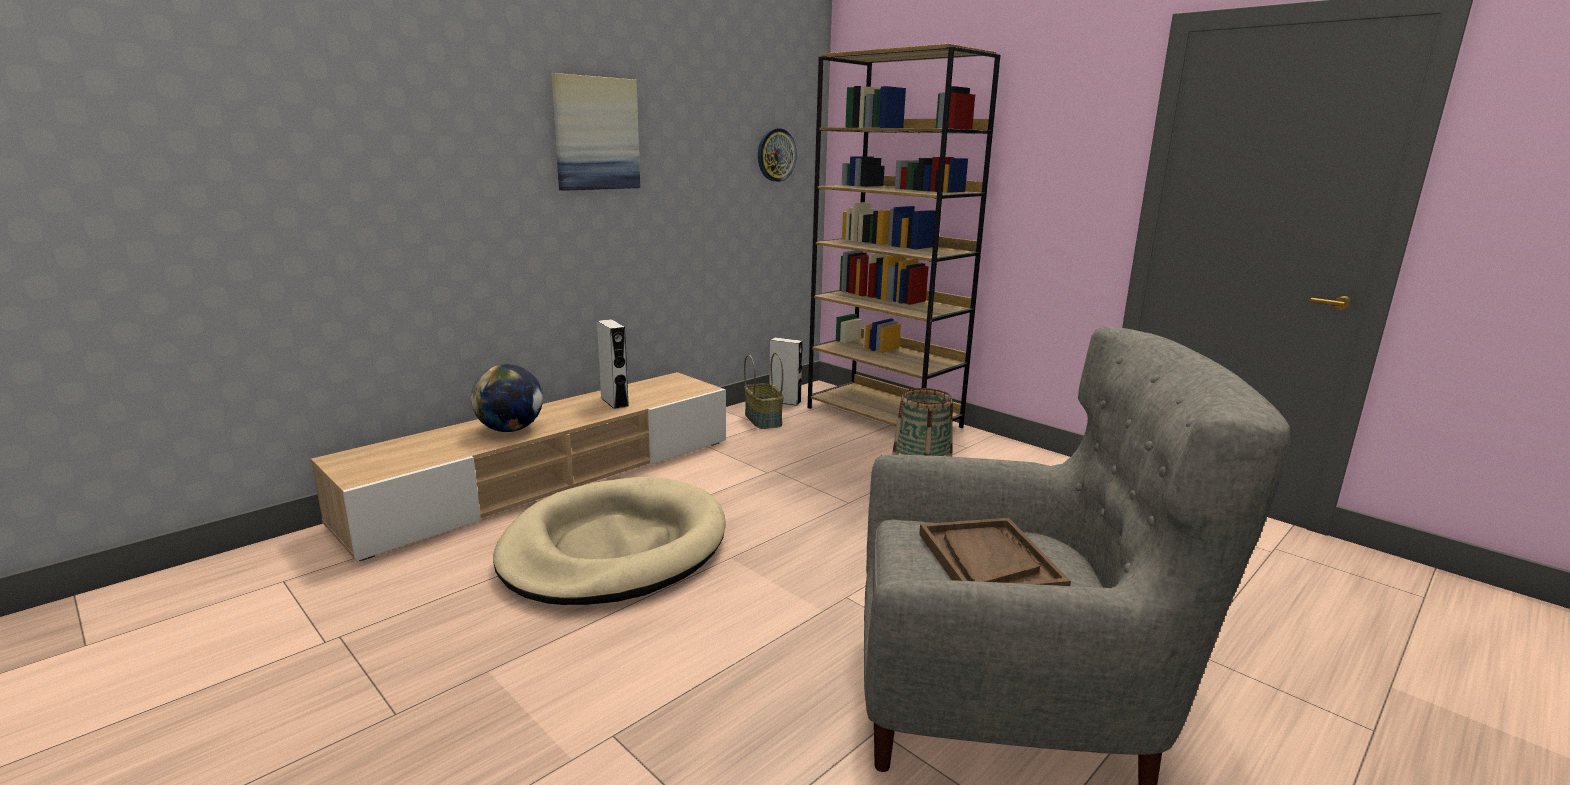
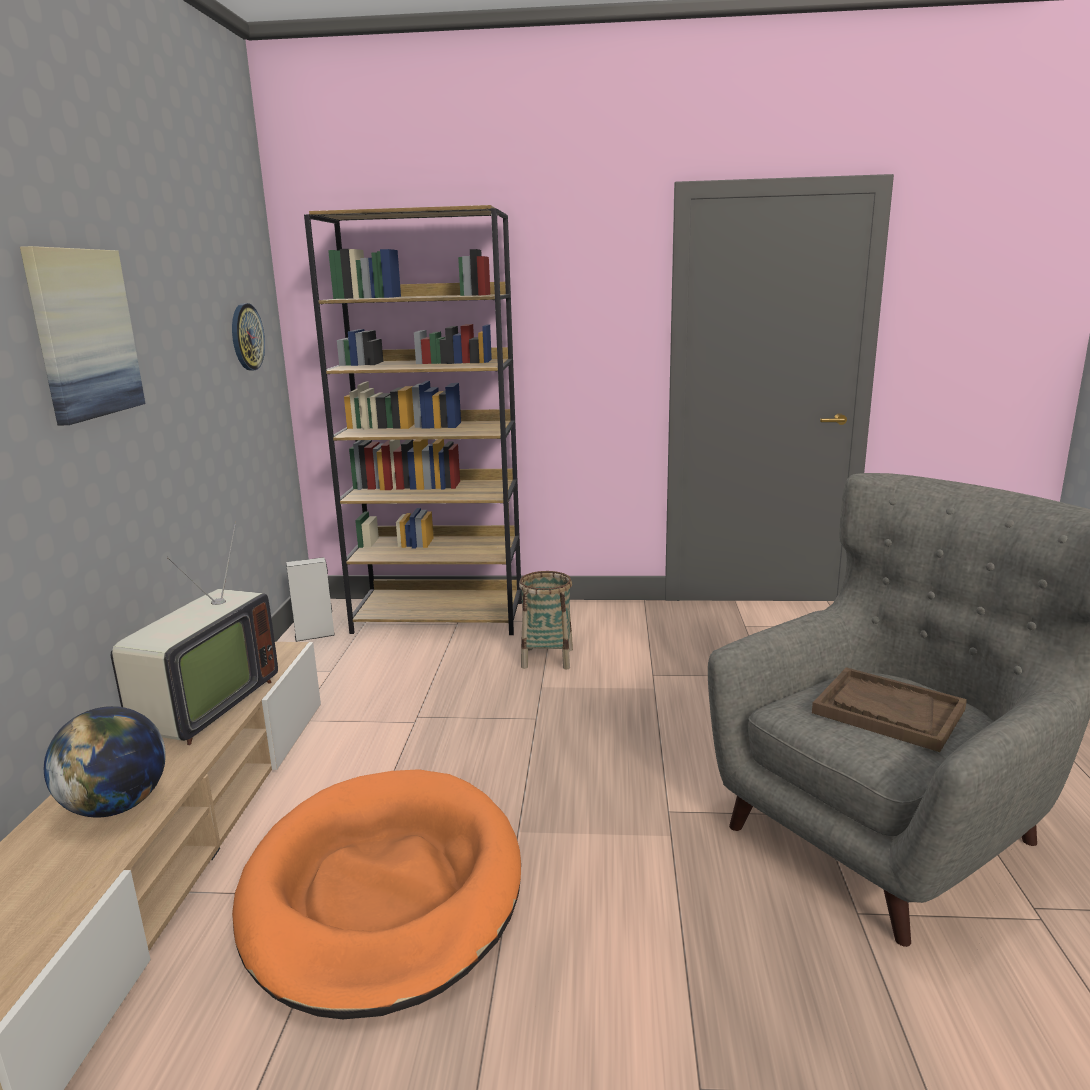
camera: 40 degrees left, 0 degrees up
beige dog bed [493,477,726,605] -> orange dog bed [232,769,521,1019]
grey speaker [597,319,629,409] -> television [110,522,278,745]
basket [744,353,784,429] -> none

